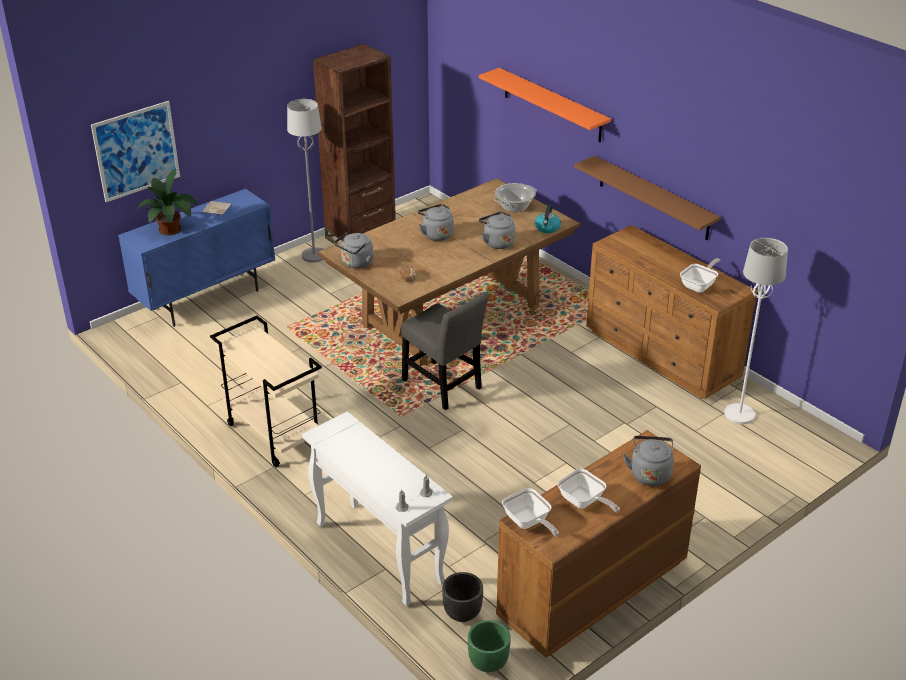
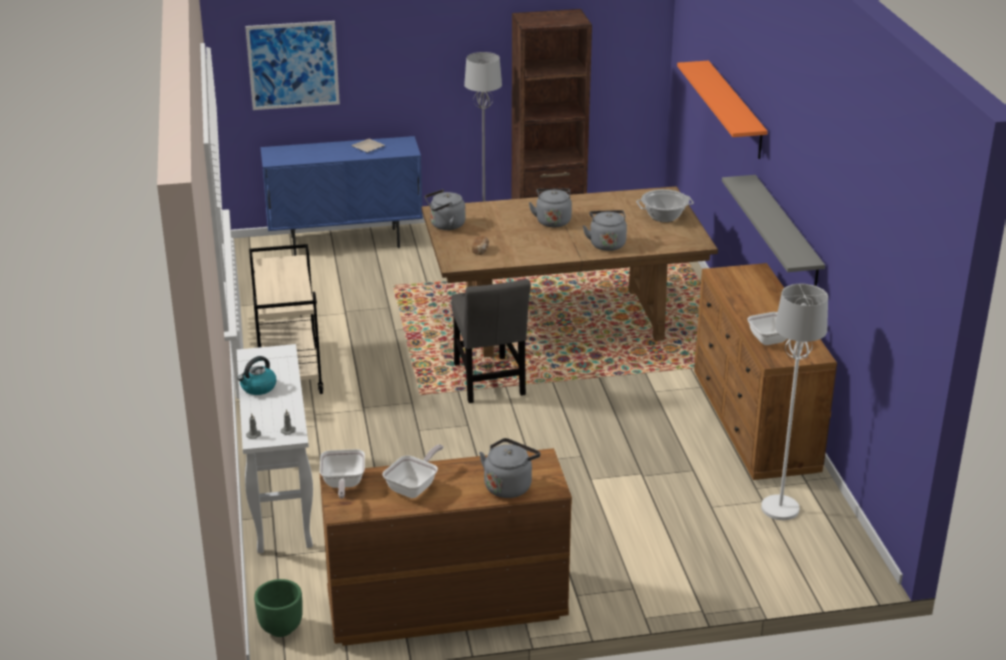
camera: 30 degrees right, 5 degrees down
potted plant [136,169,198,236] -> none
black planter [442,572,483,622] -> none
kettle [535,205,561,233] -> kettle moved to [238,356,276,395]
frying pan [557,469,620,513] -> frying pan turned 135 degrees counterclockwise [383,444,444,498]
brown shelf [574,156,721,240] -> grey shelf [722,175,825,286]

